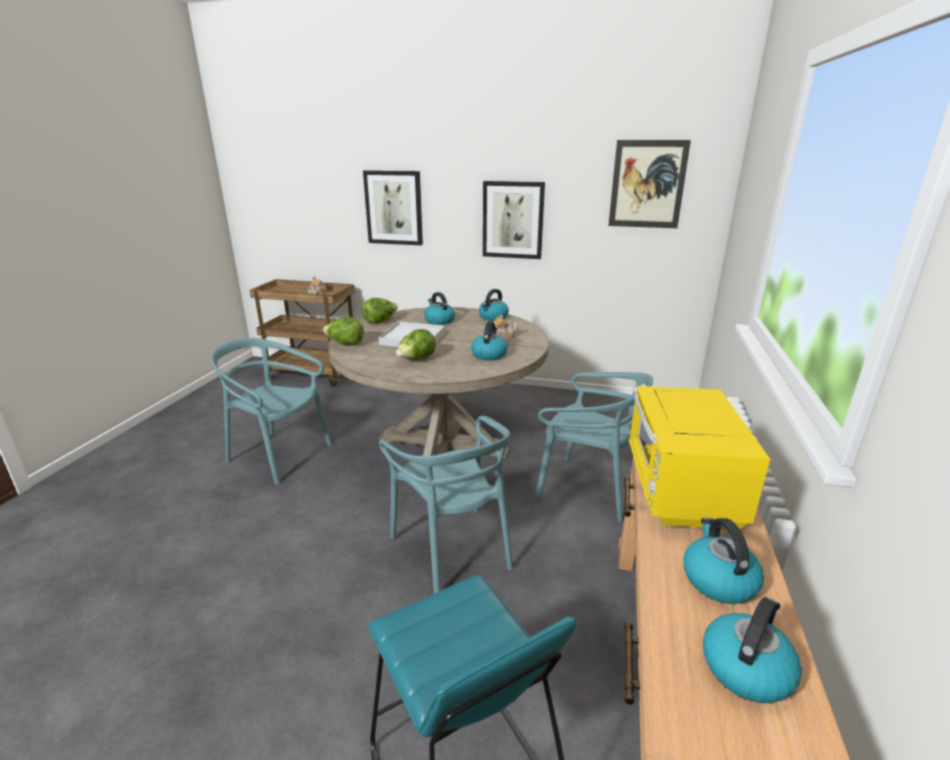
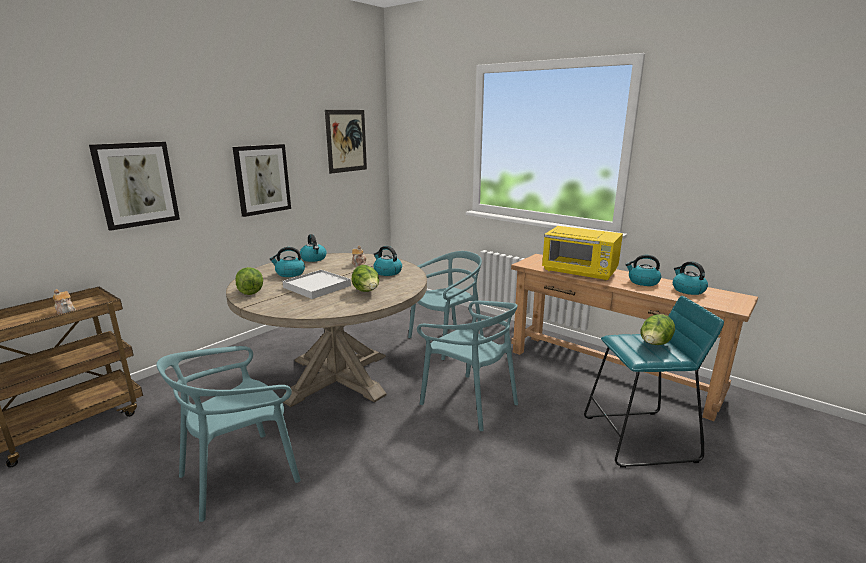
camera: 65 degrees left, 5 degrees down
lettuce [323,317,364,345] -> lettuce moved to [640,314,675,345]
turquoise chair [379,416,513,593] -> turquoise chair turned 45 degrees clockwise [417,301,518,431]

